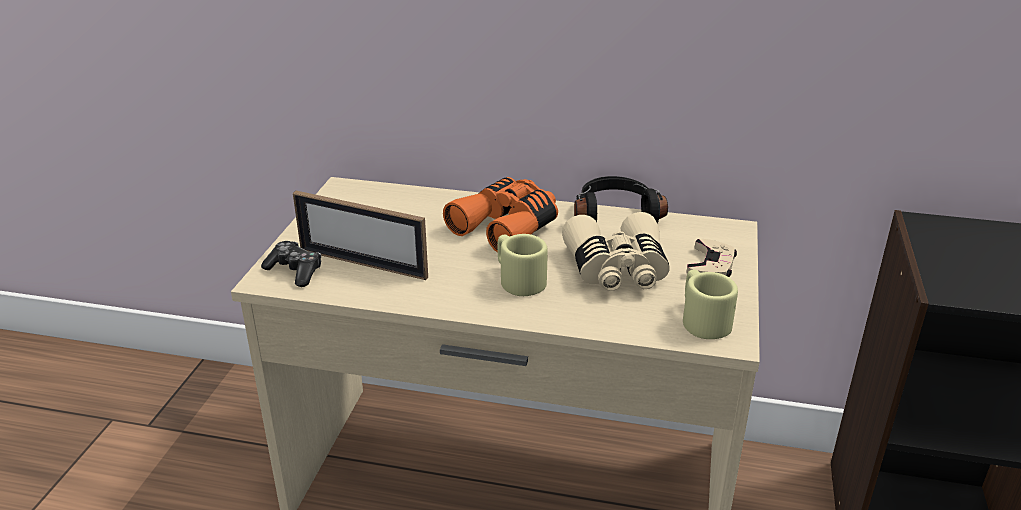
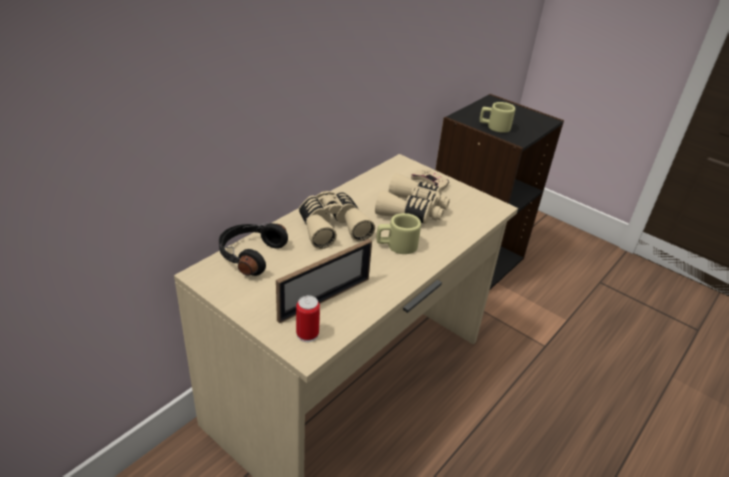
camera: 65 degrees left, 5 degrees up
game controller [261,241,321,287] -> can [296,295,320,342]
orange binoculars [443,177,558,253] -> beige binoculars [299,191,375,249]
black headphones [574,176,668,223] -> black headphones moved to [219,223,288,276]
beige mug [683,269,738,339] -> beige mug moved to [480,102,515,133]

